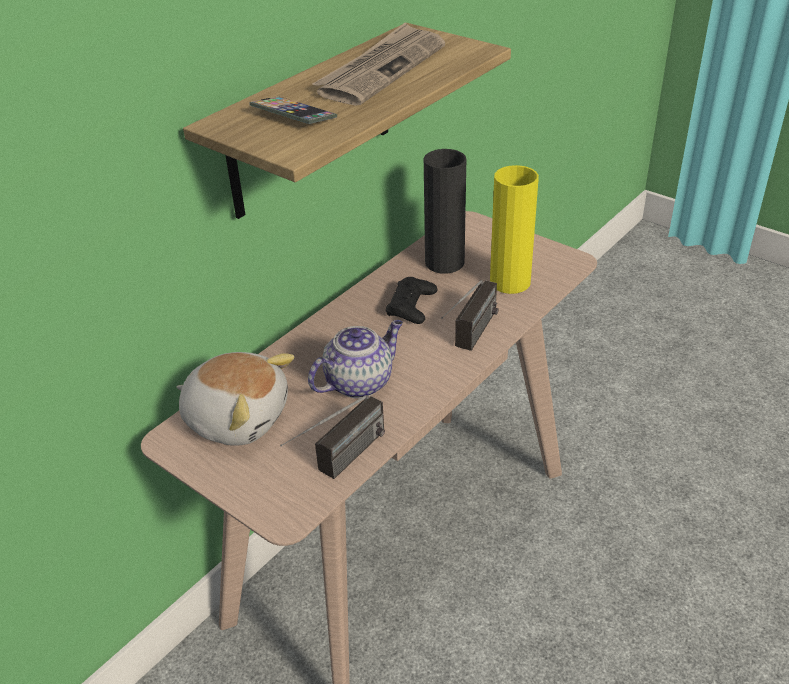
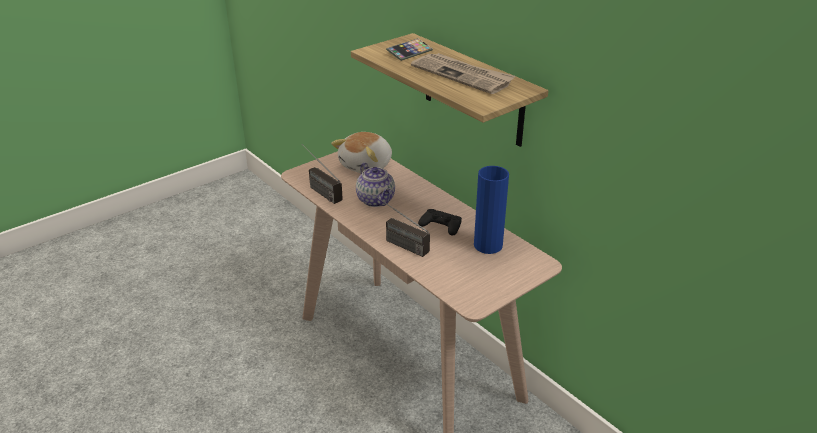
camera: 100 degrees right, 5 degrees down
black vase [424,149,466,274] -> blue vase [474,166,509,254]
yellow vase [490,165,539,294] -> none

